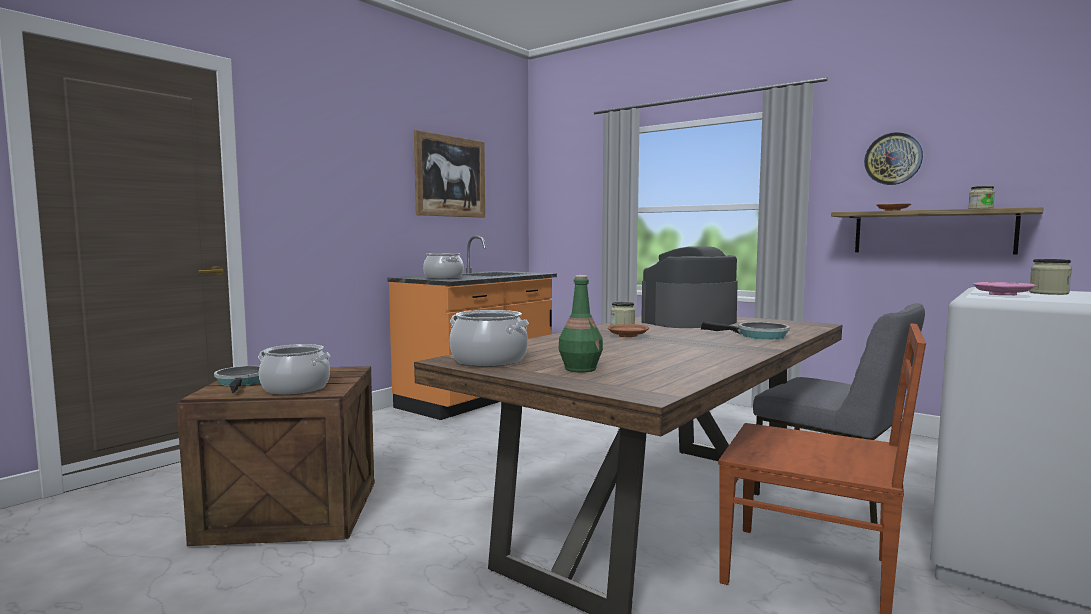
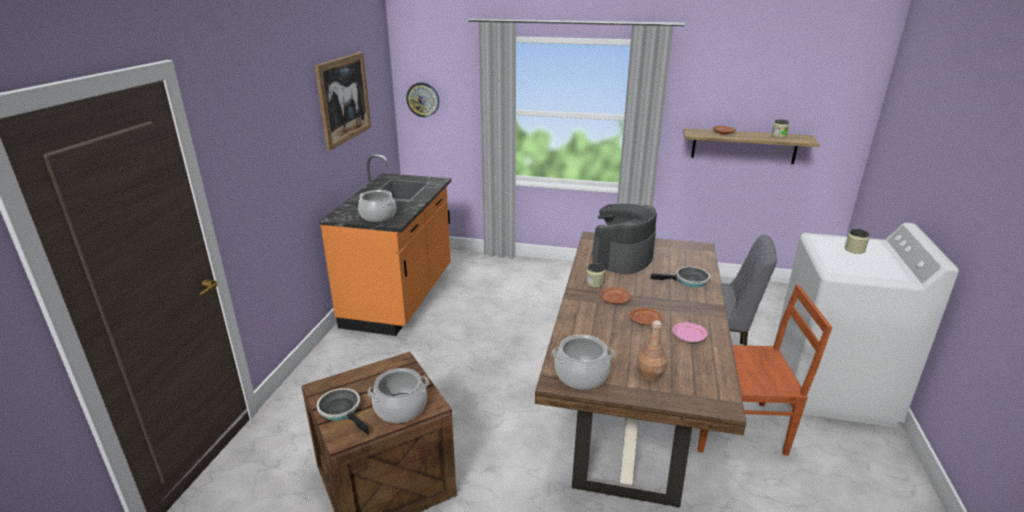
camera: 25 degrees left, 20 degrees up
green bottle [559,275,603,372] -> brown bottle [637,320,667,381]
wall clock [864,132,923,185] -> wall clock moved to [406,82,439,117]
pink plate [973,282,1037,295] -> pink plate moved to [673,322,707,342]
none -> brown plate [629,308,663,325]

